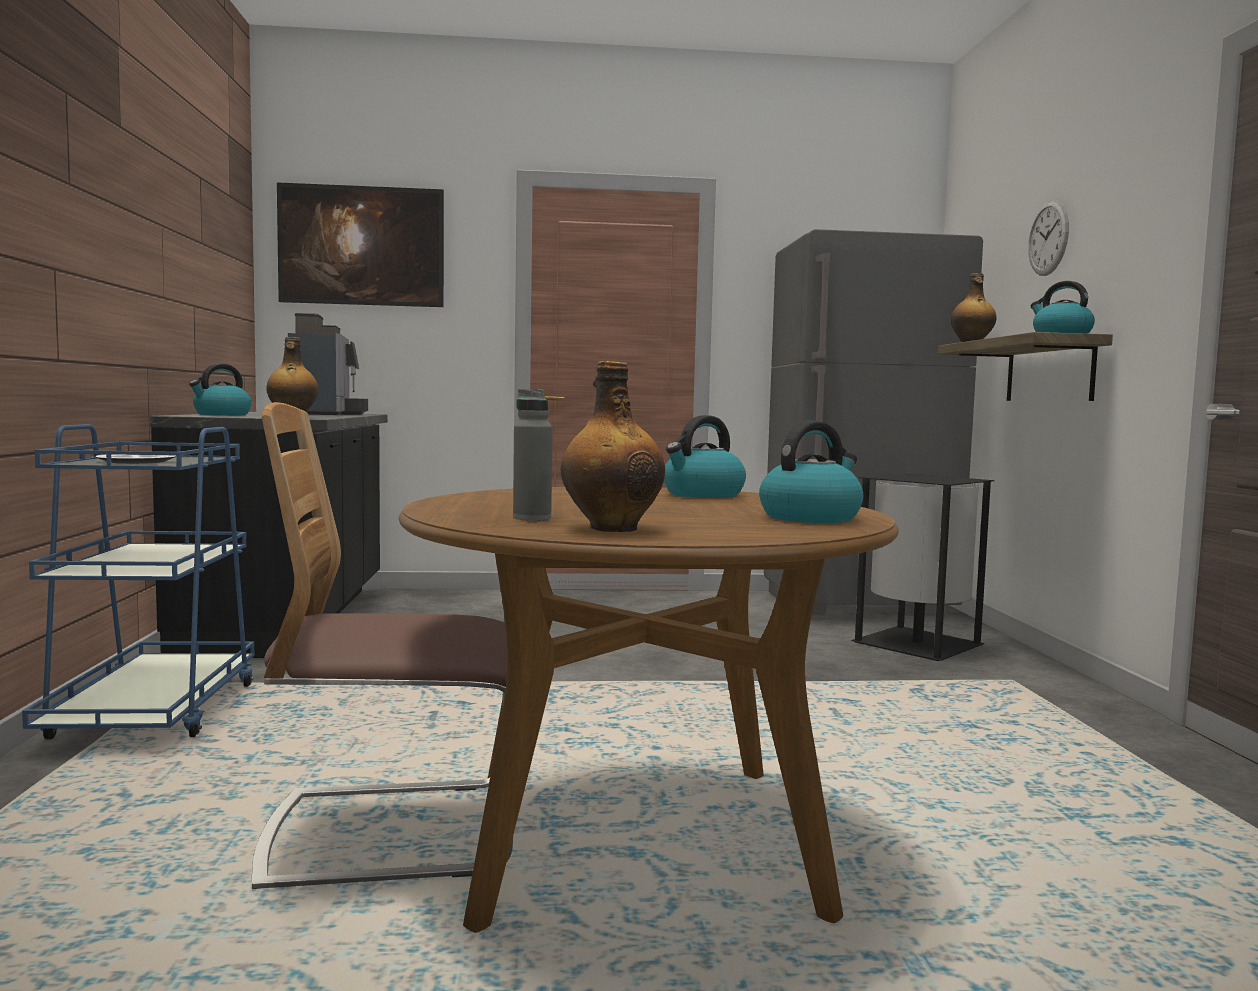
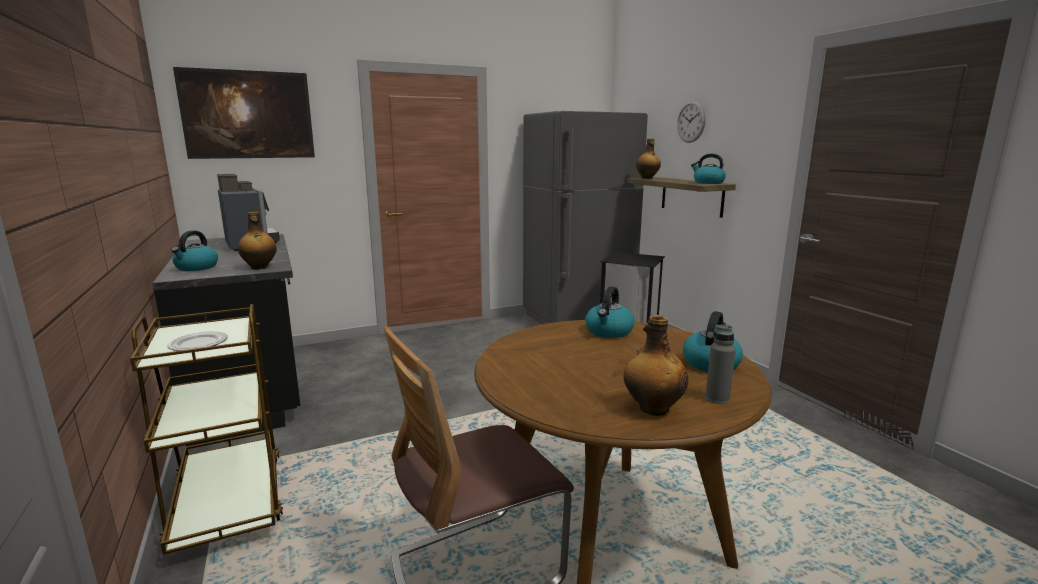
camera: 20 degrees left, 10 degrees up
blue cart [22,424,254,739] -> brown cart [130,304,283,555]
grey bottle [513,388,553,521] -> grey bottle moved to [705,325,736,404]

